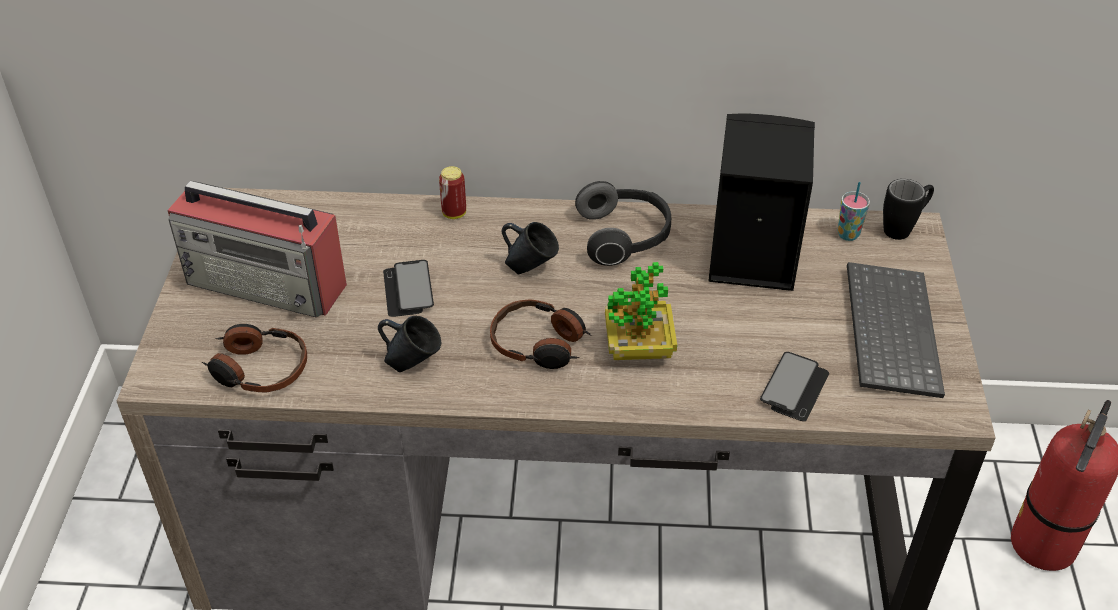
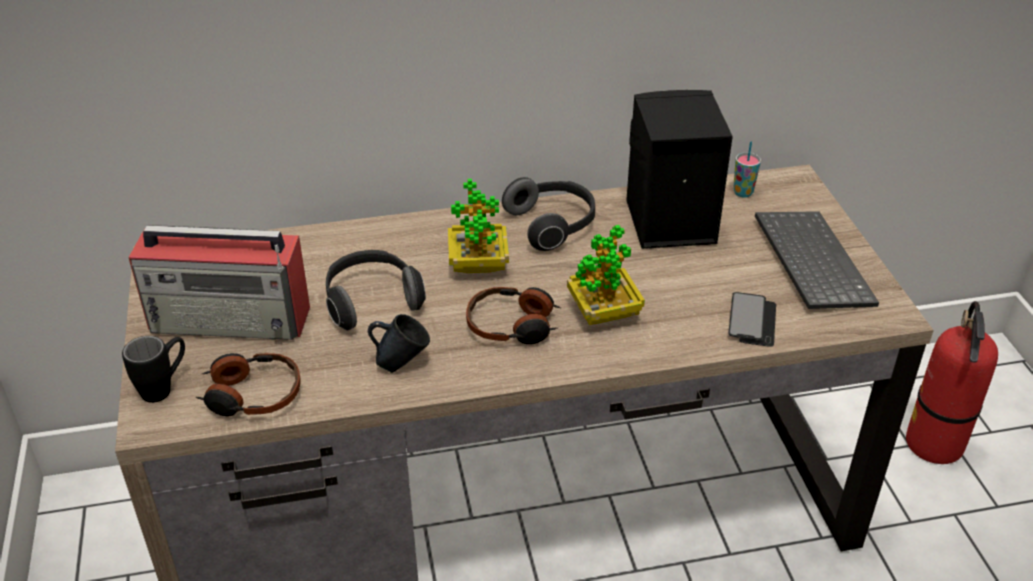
camera: 15 degrees left, 5 degrees down
phone [383,260,434,317] -> headphones [326,250,426,330]
can [439,166,466,219] -> none
blue mug [501,222,559,274] -> potted plant [448,179,509,273]
black mug [883,179,934,240] -> black mug moved to [122,336,185,403]

